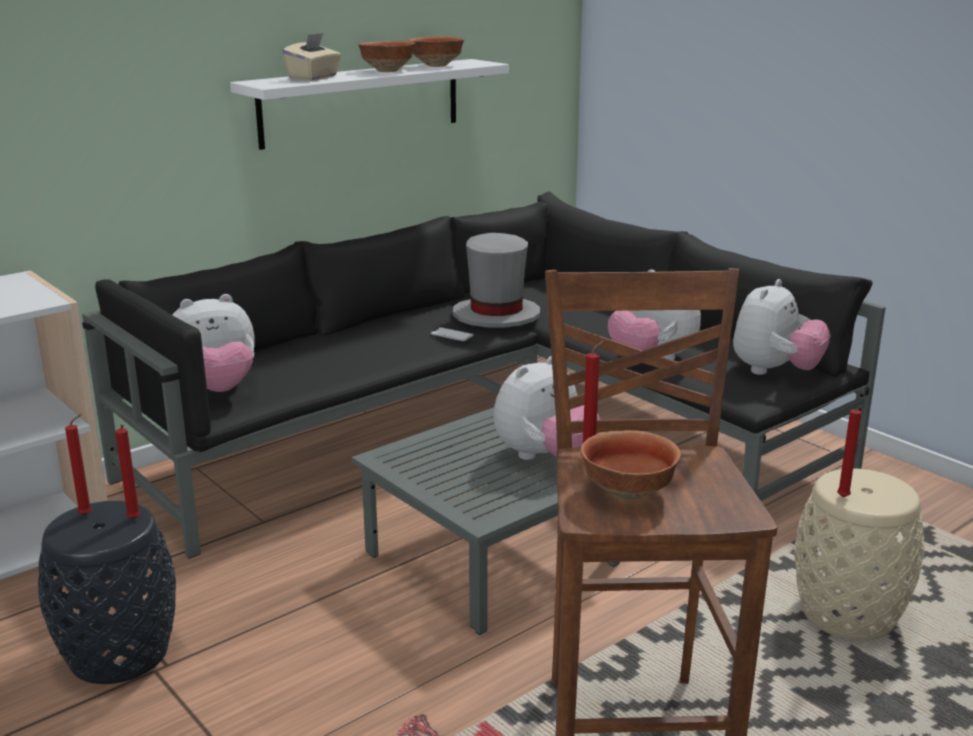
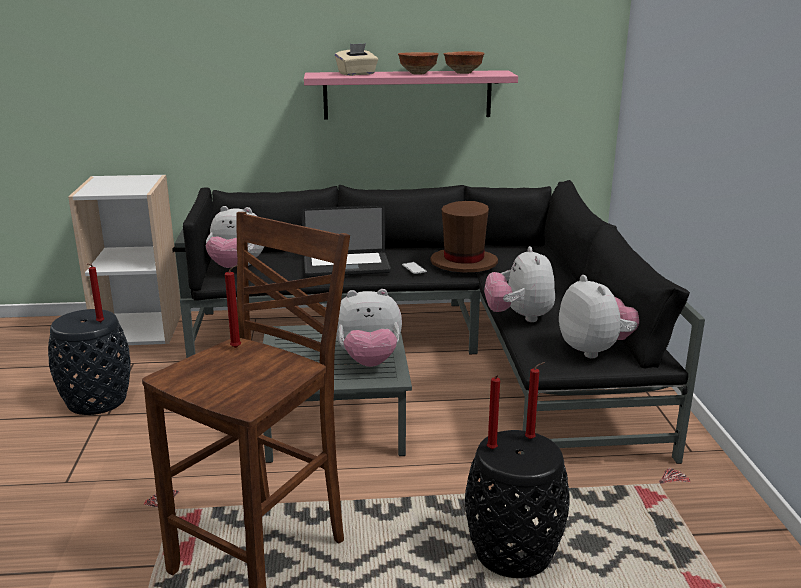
camera: 35 degrees right, 0 degrees up
red candle [65,414,92,515] -> red candle moved to [525,362,545,439]
white shelf [230,59,509,150] -> pink shelf [304,70,518,120]
grey hat [453,233,540,328] -> brown hat [430,201,498,272]
bowl [581,430,681,500] -> none
plush toy [733,279,830,375] -> plush toy turned 90 degrees counterclockwise [559,275,639,358]
beige stool [795,468,924,641] -> black stool [465,430,570,578]
none -> laptop [301,205,391,277]

